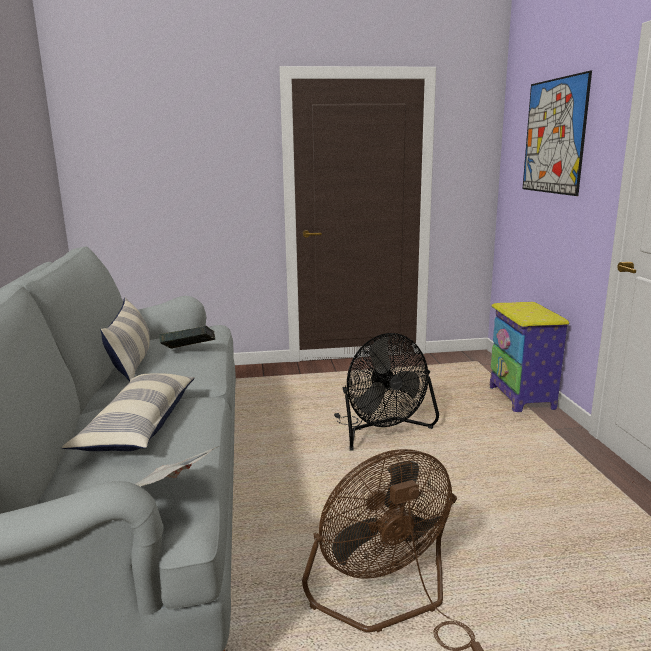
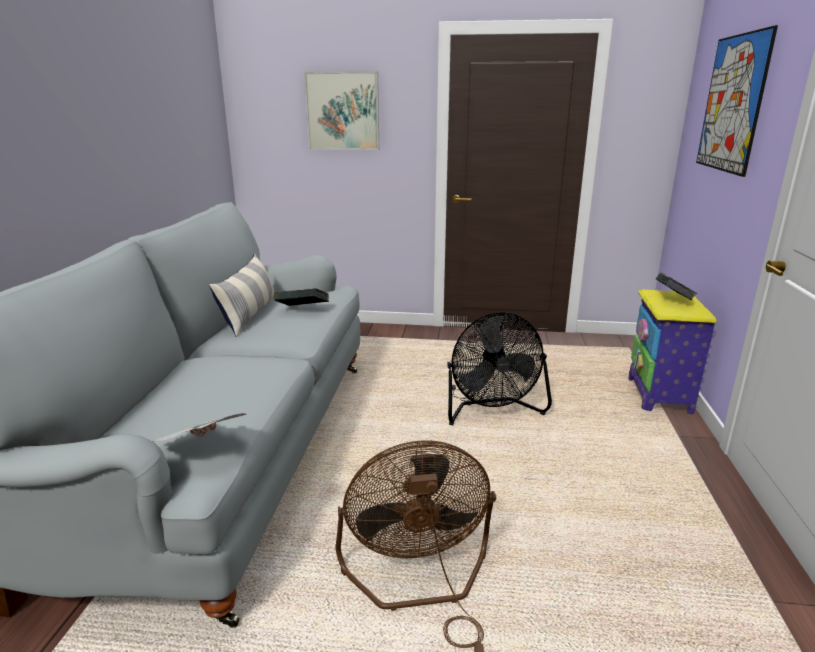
camera: 15 degrees right, 5 degrees up
pillow [61,373,195,451] -> none
none -> picture [304,71,379,150]
none -> book [656,273,697,300]

